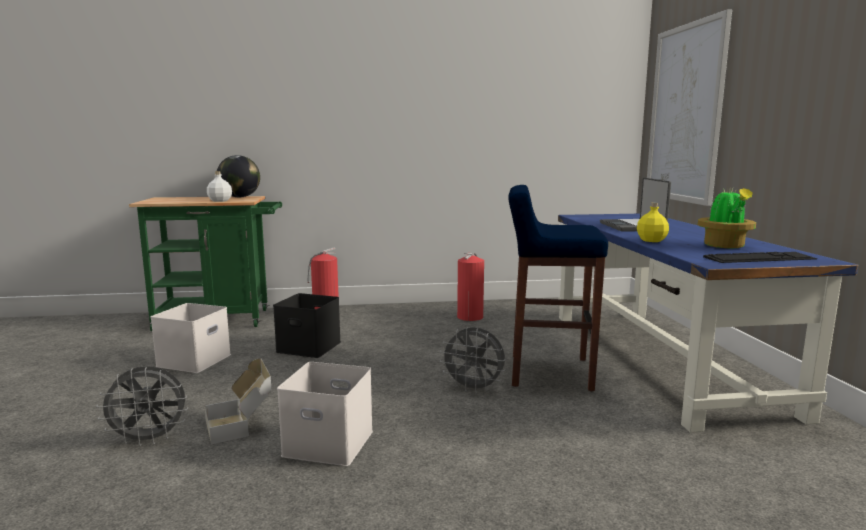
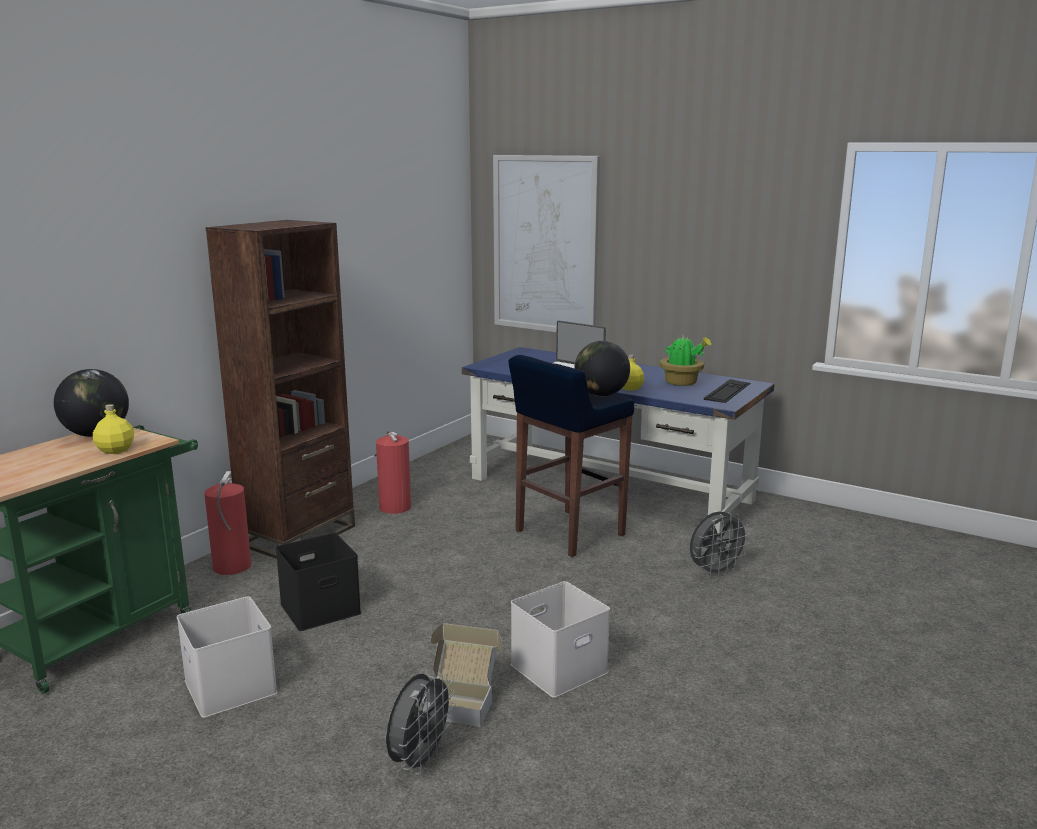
camera: 50 degrees left, 5 degrees up
white bottle [207,171,232,202] -> yellow bottle [93,404,134,454]
grey fan [440,327,506,393] -> grey fan moved to [690,511,750,578]
none -> brown bookcase [206,220,355,559]
none -> globe [574,341,630,396]

